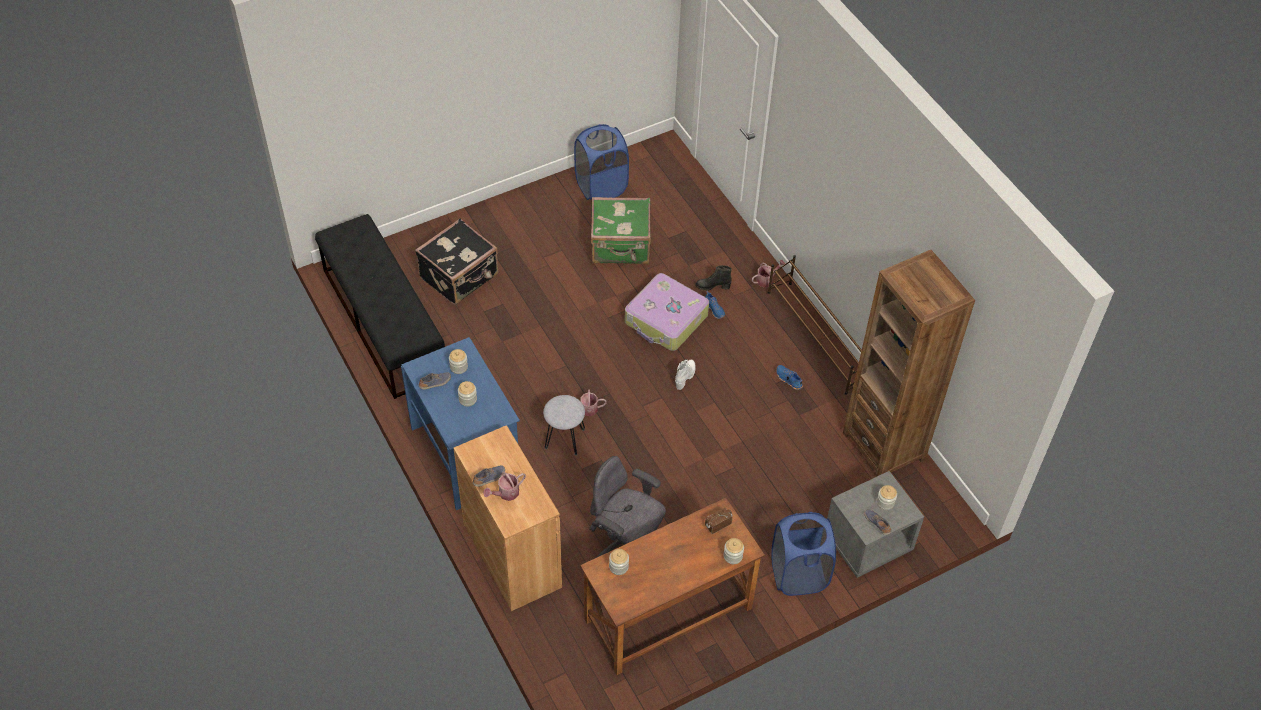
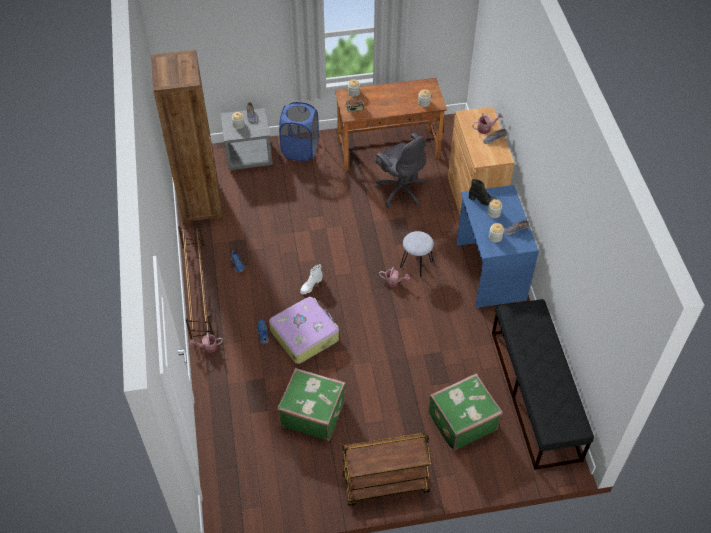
camera: 160 degrees left, 0 degrees up
black suitcase [415,218,499,305] -> green suitcase [428,374,503,451]
blue laundry basket [574,124,629,200] -> none
black boot [695,265,732,291] -> black boot moved to [469,179,497,206]
none -> brown cart [342,433,431,506]

